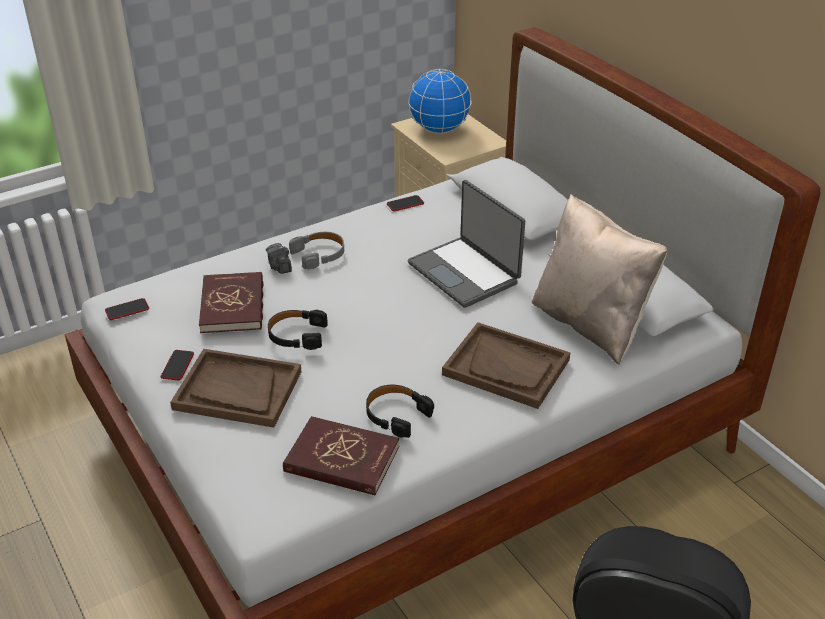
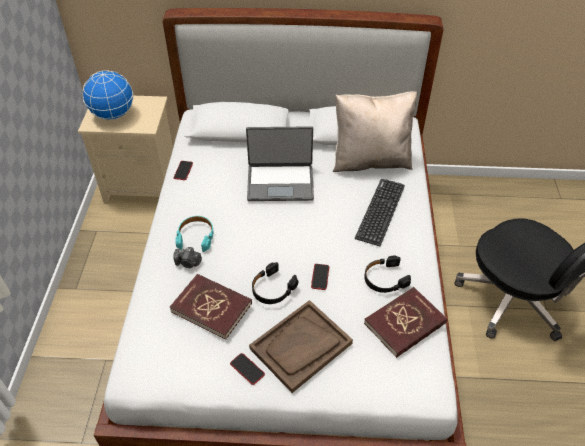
camera: 55 degrees left, 10 degrees up
phone [105,298,149,320] -> phone moved to [311,264,329,290]
grey headphones [289,232,344,269] -> turquoise headphones [176,216,214,252]
brown tray [442,322,570,409] -> keyboard [355,179,405,246]

